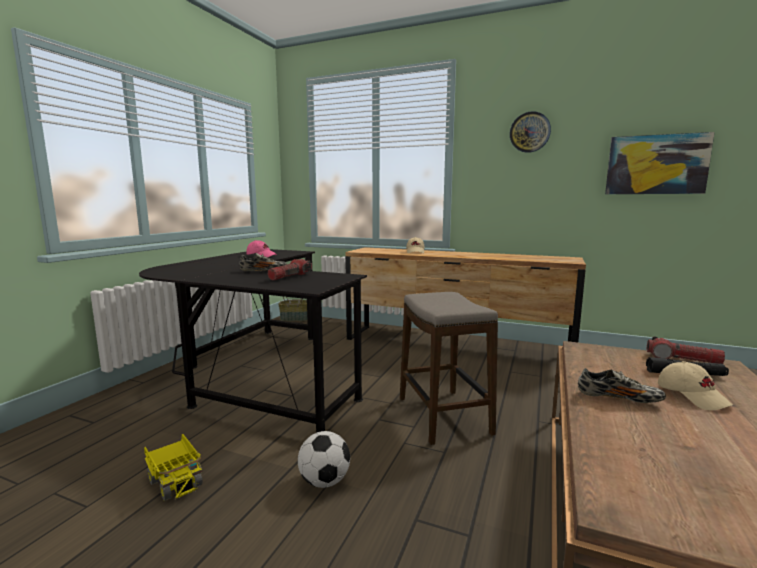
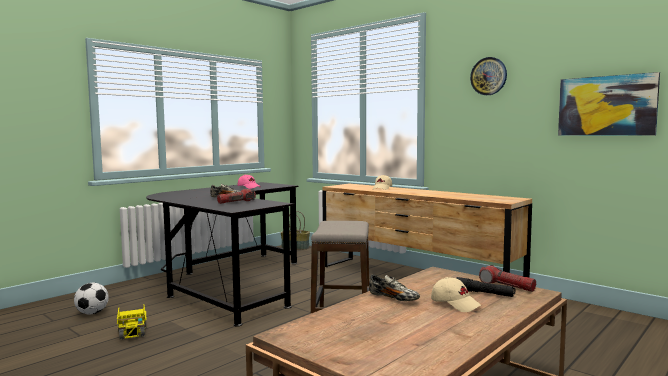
camera: 20 degrees right, 5 degrees down
football [298,431,350,488] -> football moved to [74,283,109,314]
beige cap [658,361,733,410] -> beige cap turned 45 degrees counterclockwise [431,277,482,312]

